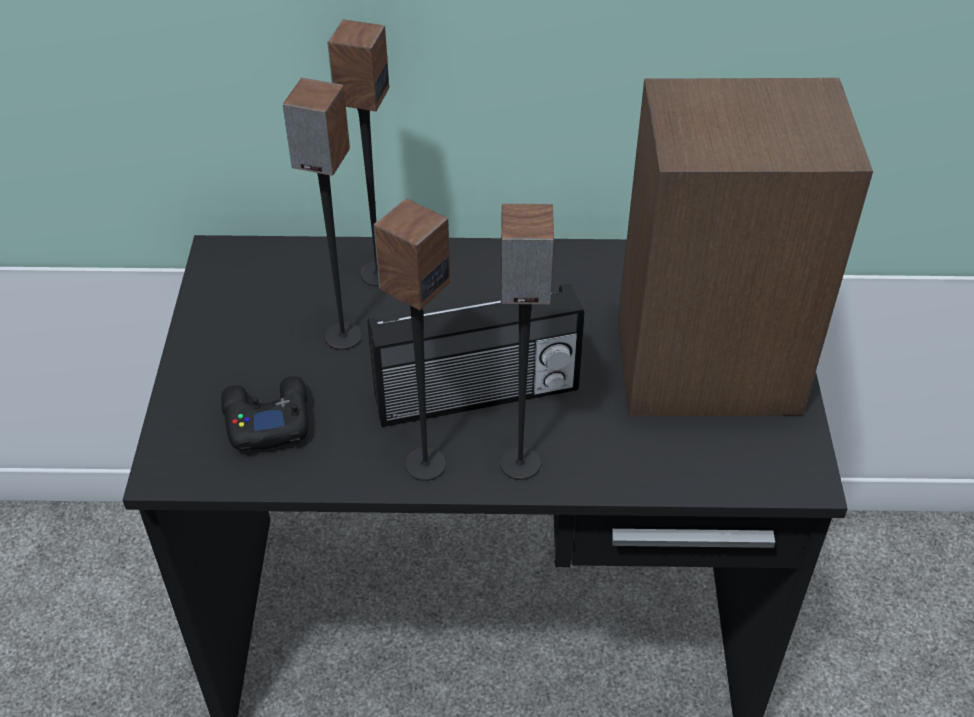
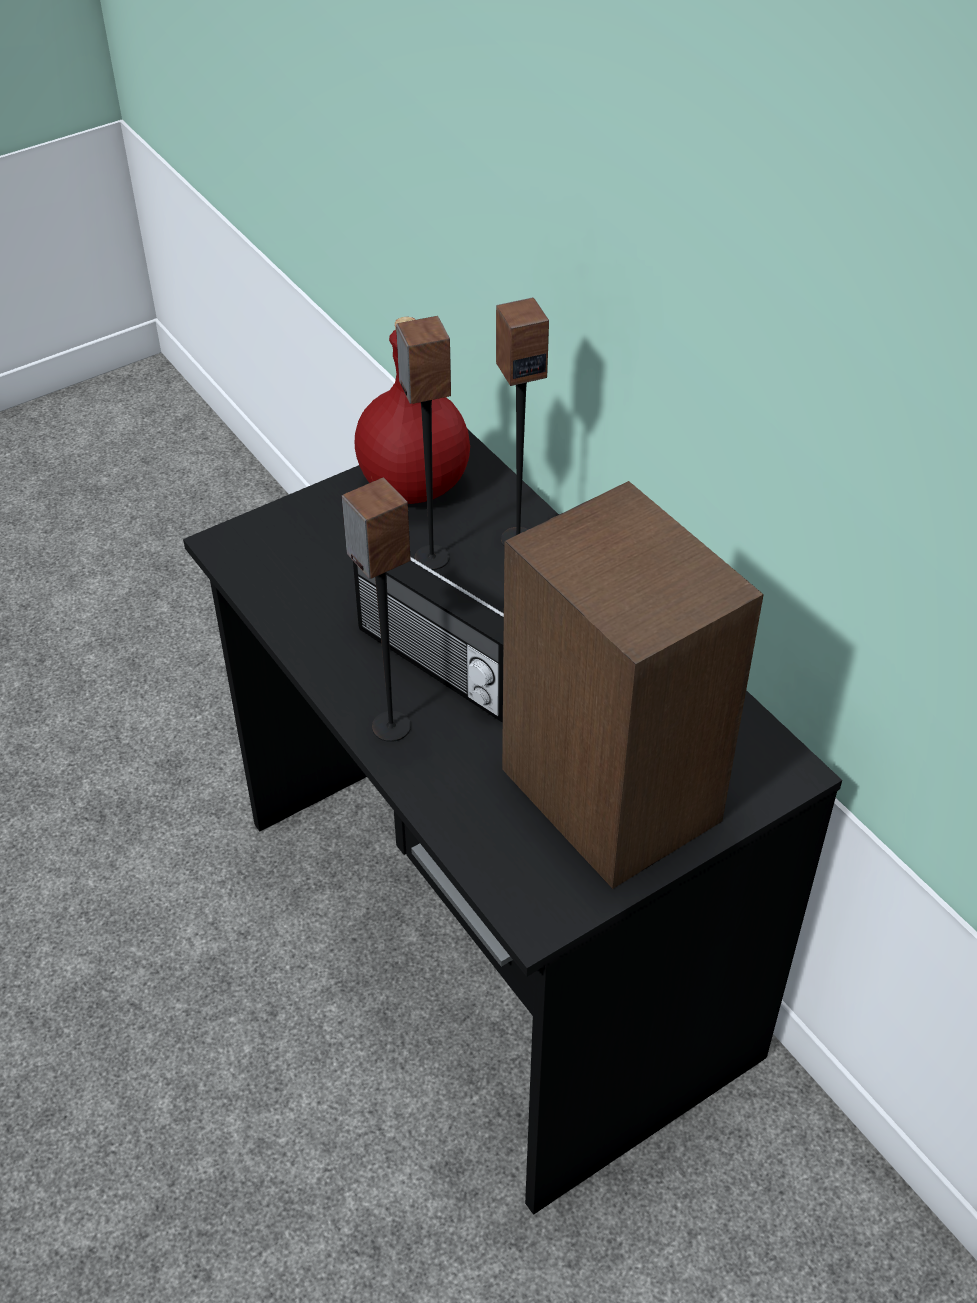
camera: 55 degrees right, 0 degrees up
black game controller [221,376,308,452] -> none
speaker [374,198,450,481] -> none
none -> red bottle [355,317,470,504]

